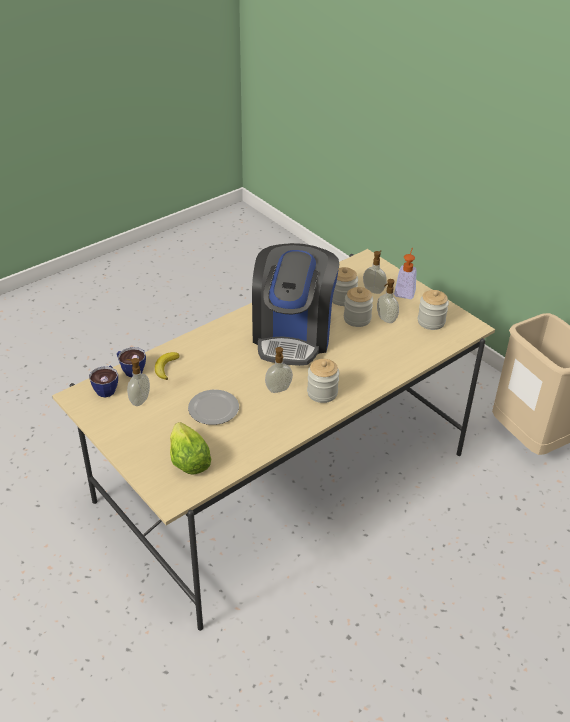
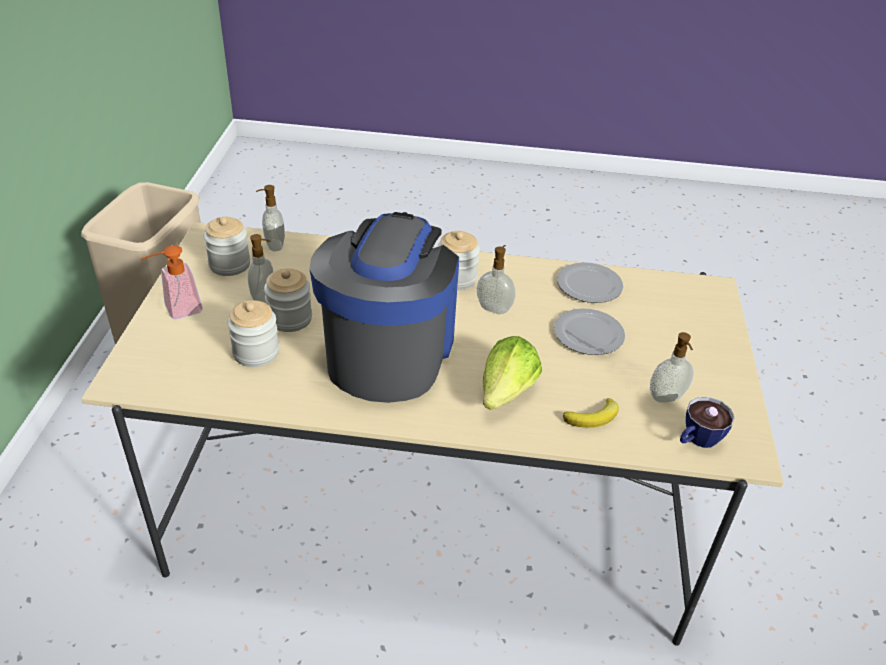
camera: 135 degrees left, 0 degrees up
cup [117,347,146,377] -> none
lettuce [170,422,211,475] -> lettuce moved to [483,336,542,410]
coffee machine [252,243,339,366] -> coffee machine turned 45 degrees counterclockwise [310,212,459,403]
soap dispenser [363,250,387,294] -> soap dispenser moved to [256,185,285,251]
none -> plate [557,262,623,303]

